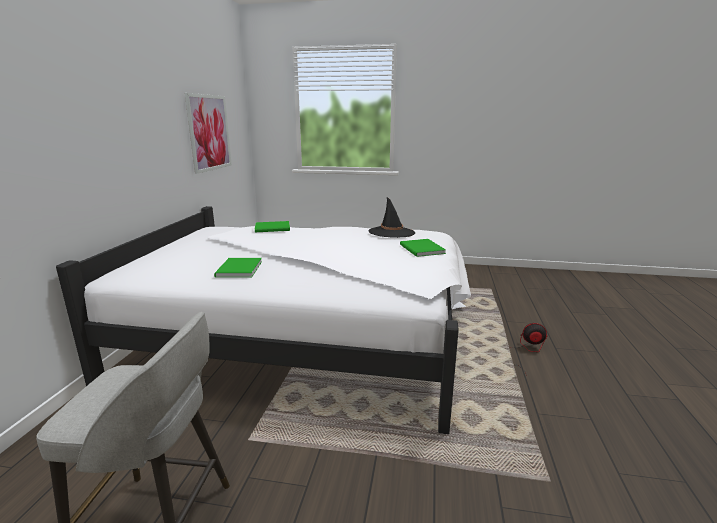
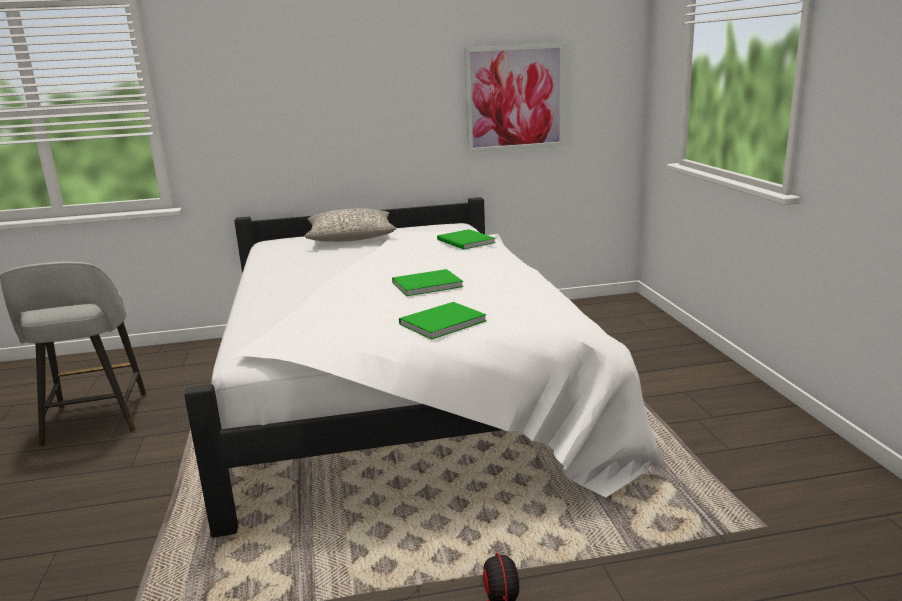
camera: 70 degrees right, 0 degrees up
green book [214,258,262,278] -> green book moved to [392,269,463,296]
black hat [368,197,415,238] -> none
none -> grey pillow [305,208,396,242]

